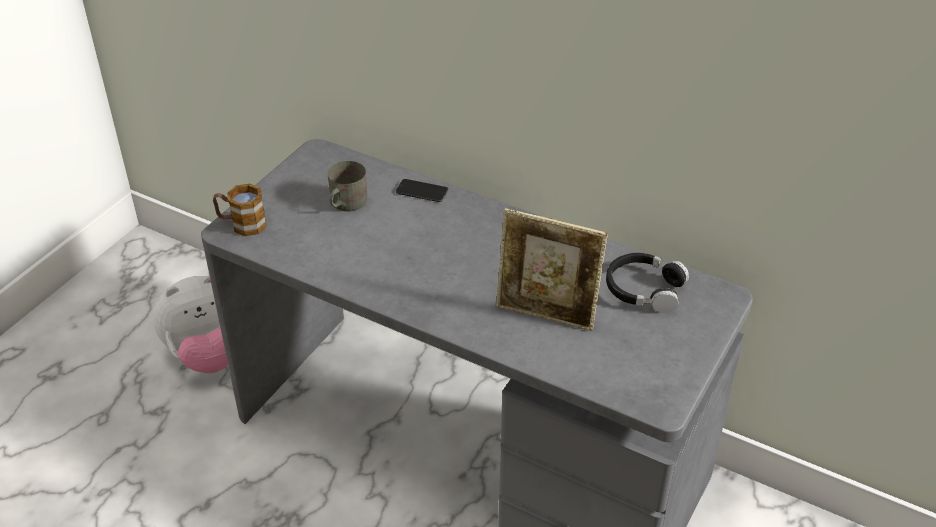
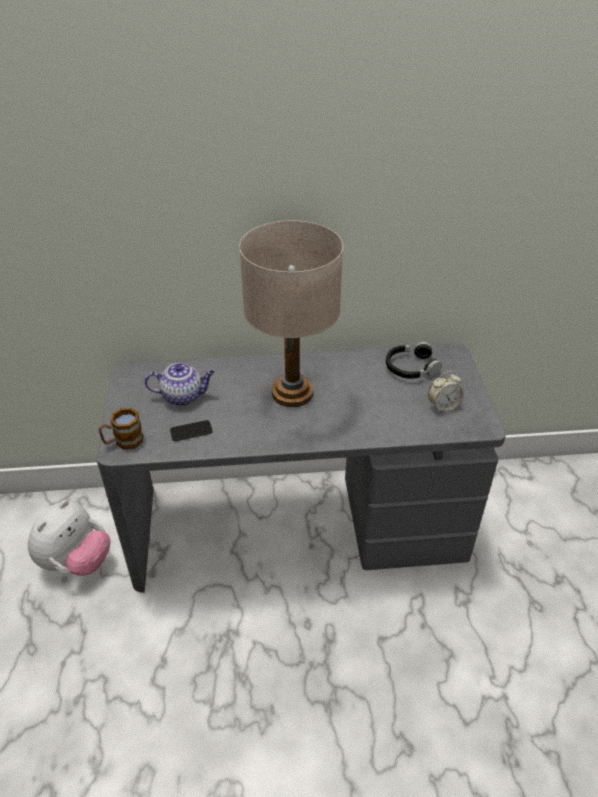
camera: 35 degrees left, 0 degrees up
grey mug [328,161,367,212] -> teapot [145,363,215,406]
phone [396,179,448,202] -> phone moved to [170,420,213,441]
picture frame [496,208,608,331] -> none
none -> beige table lamp [239,221,343,407]
none -> alarm clock [428,371,464,412]

